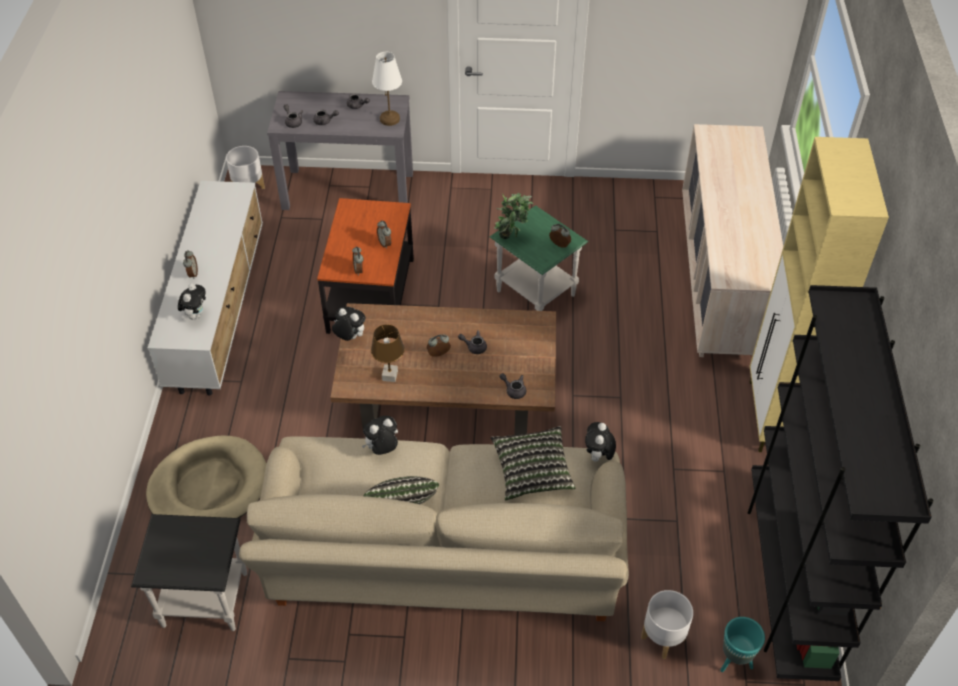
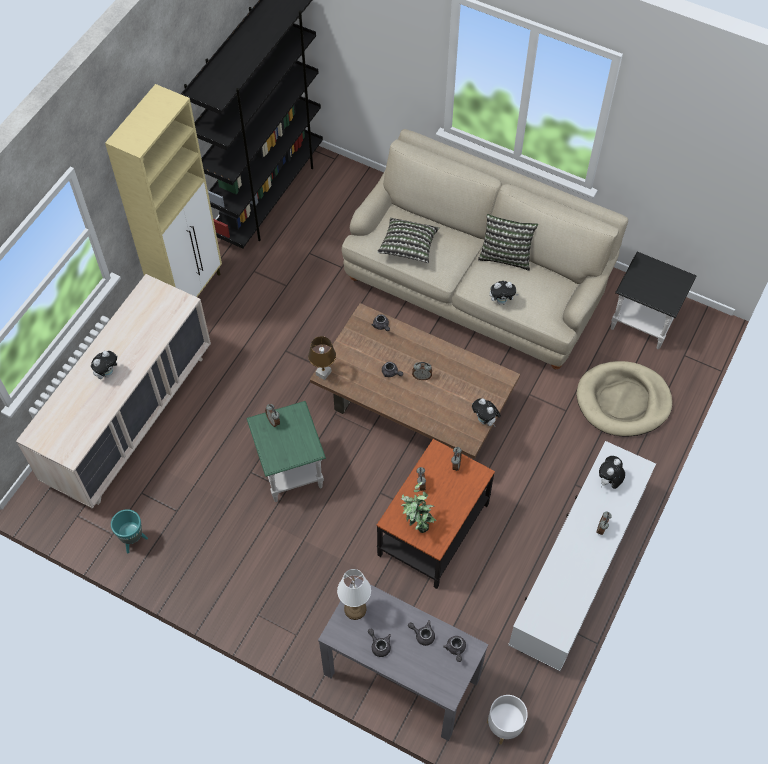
camera: 155 degrees left, 10 degrees up
brown table lamp [371,324,405,382] -> brown table lamp moved to [308,336,336,380]
potted plant [494,193,533,239] -> potted plant moved to [401,482,436,533]
plush toy [585,422,616,462] -> plush toy moved to [91,351,118,379]
white planter [641,590,693,659] -> none
turquoise planter [720,617,765,672] -> turquoise planter moved to [111,509,148,553]

